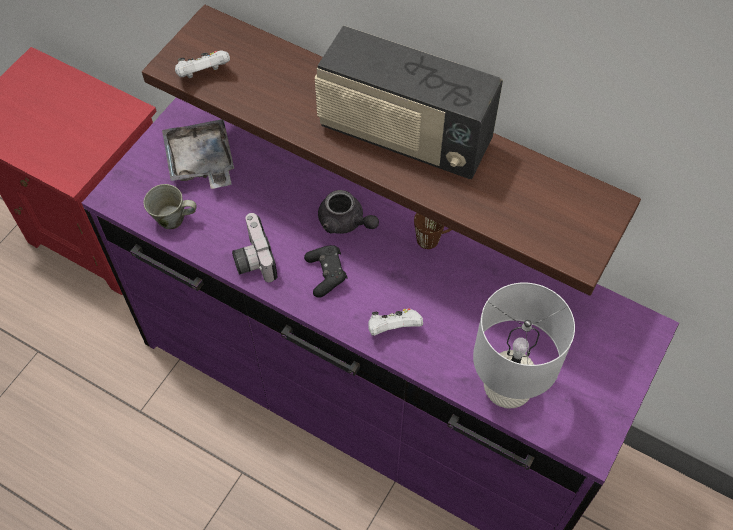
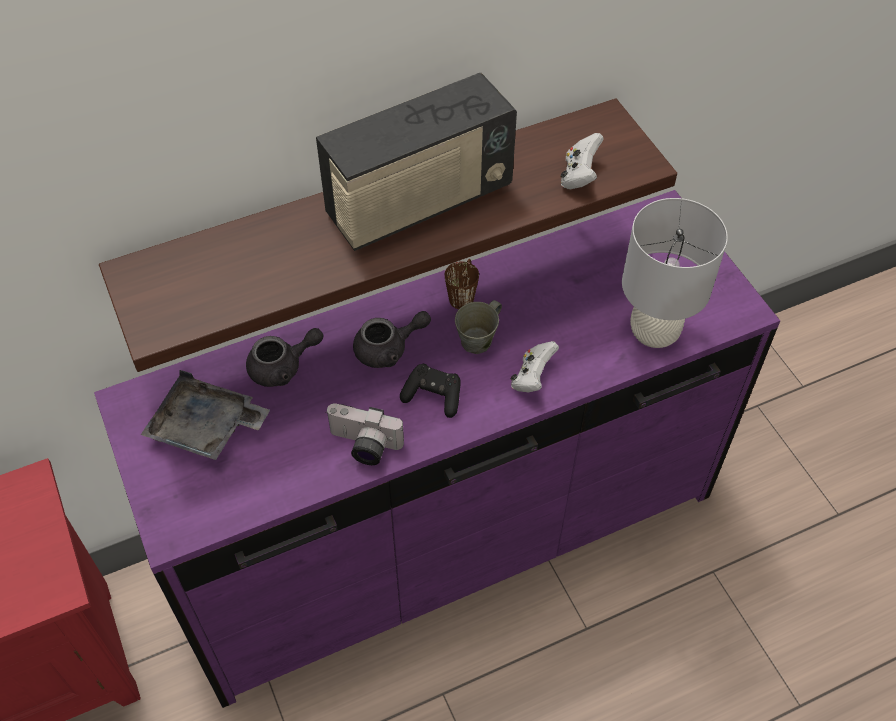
camera: 55 degrees left, 5 degrees down
grey mug [143,184,196,229] -> grey mug moved to [455,300,502,354]
white game controller [175,50,230,78] -> white game controller moved to [561,133,604,189]
none -> grey teapot [246,328,323,387]

